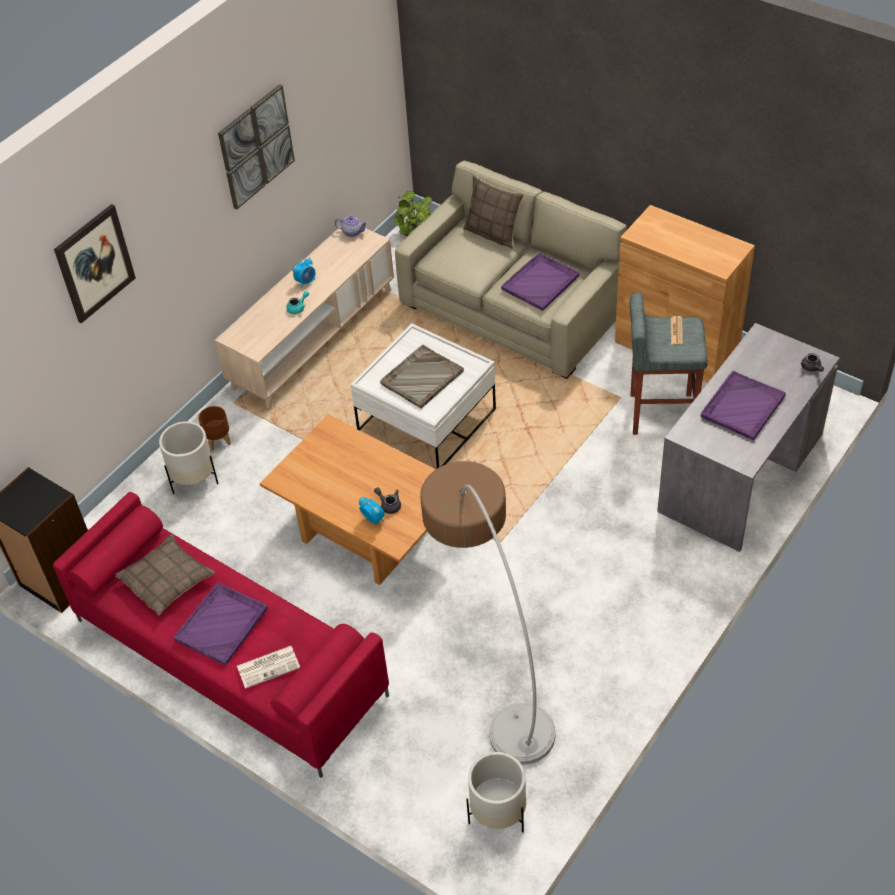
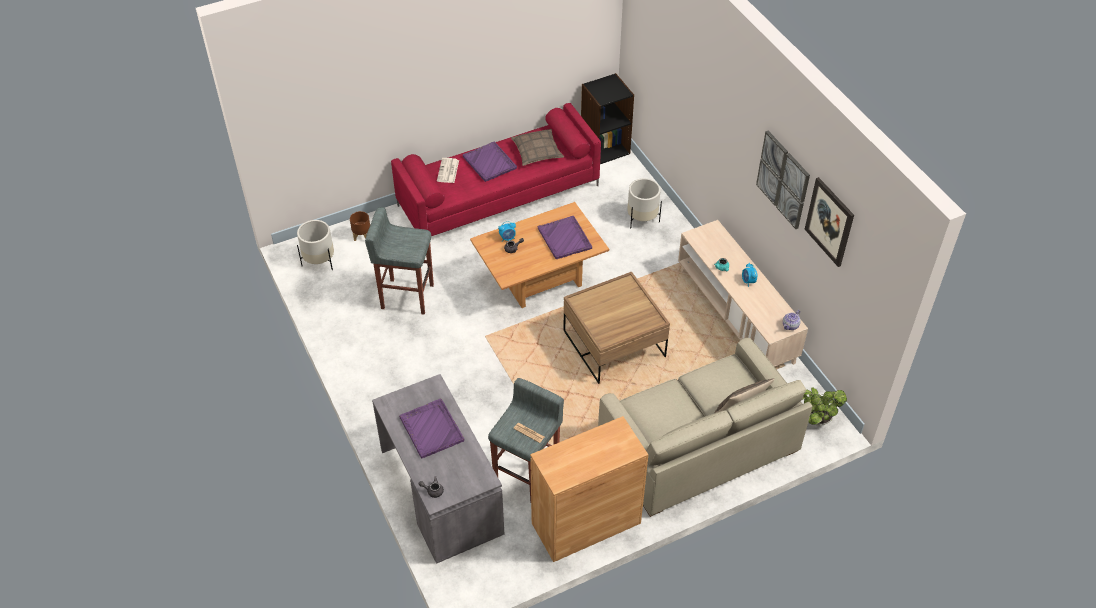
camera: 115 degrees right, 0 degrees up
picture [54,204,136,323] -> picture moved to [805,177,854,267]
brown planter [198,406,231,451] -> brown planter moved to [350,211,370,241]
white coffee table [350,323,496,468] -> brown coffee table [563,272,670,384]
grey tray [380,345,464,409] -> none
floor lamp [420,461,555,765] -> grey stool [365,207,434,315]
purple tray [501,253,580,311] -> purple tray moved to [538,216,592,259]

